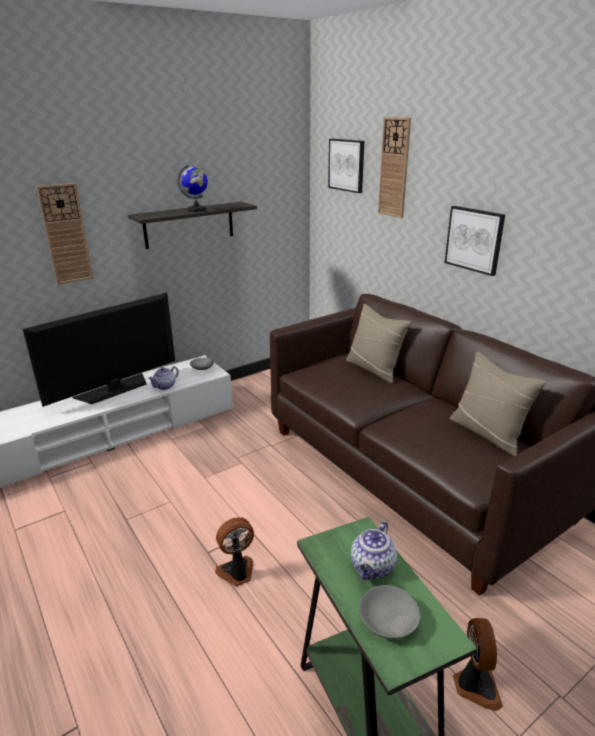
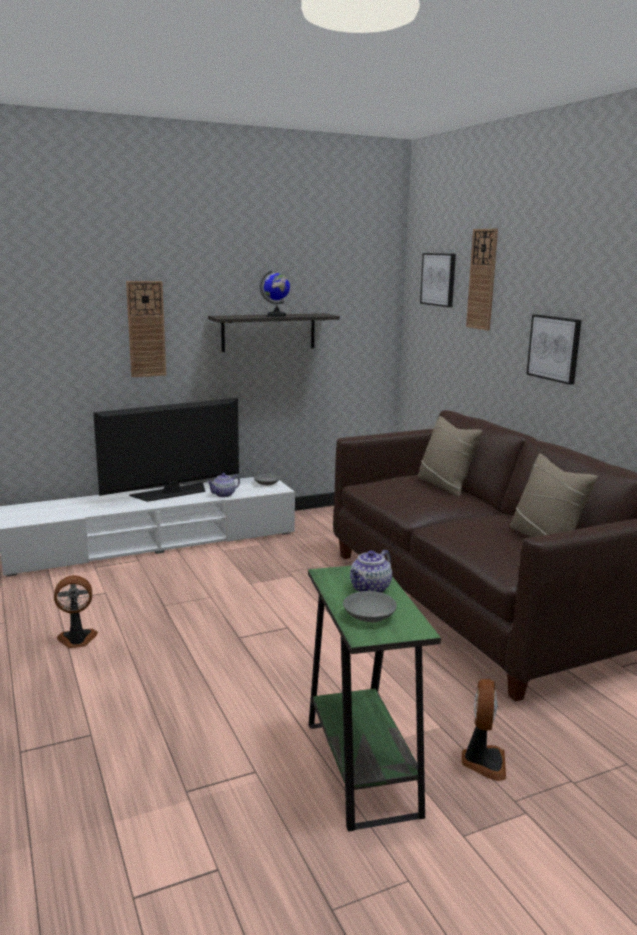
camera: 10 degrees right, 10 degrees down
fan [215,517,254,586] -> fan moved to [54,575,98,648]

